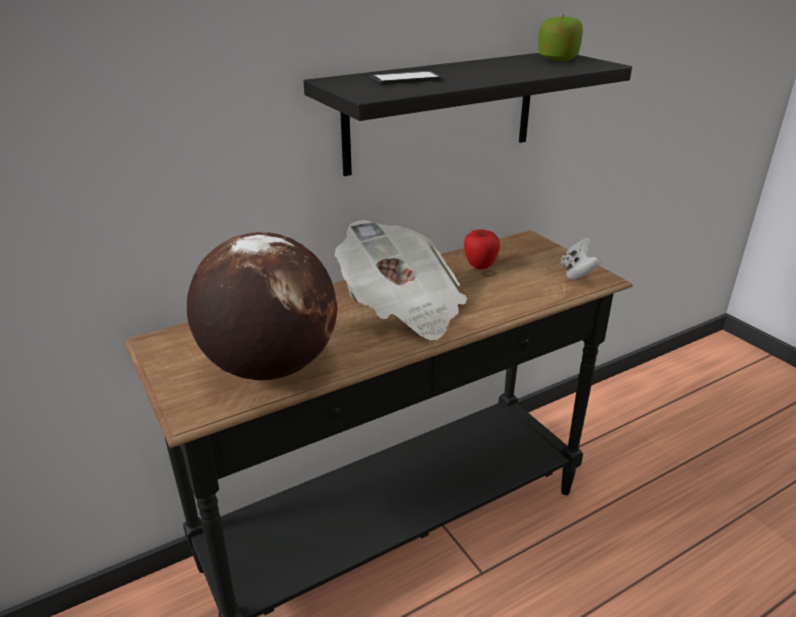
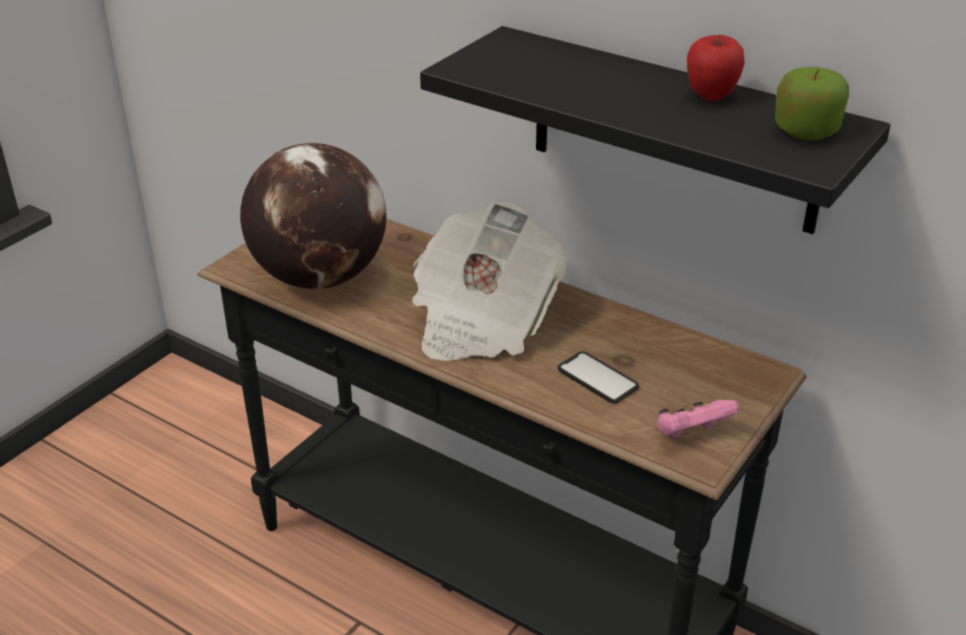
camera: 65 degrees right, 5 degrees up
phone [370,71,442,84] -> phone moved to [557,351,639,403]
apple [464,229,500,269] -> apple moved to [687,35,745,101]
white game controller [561,238,601,280] -> pink game controller [656,400,739,439]

